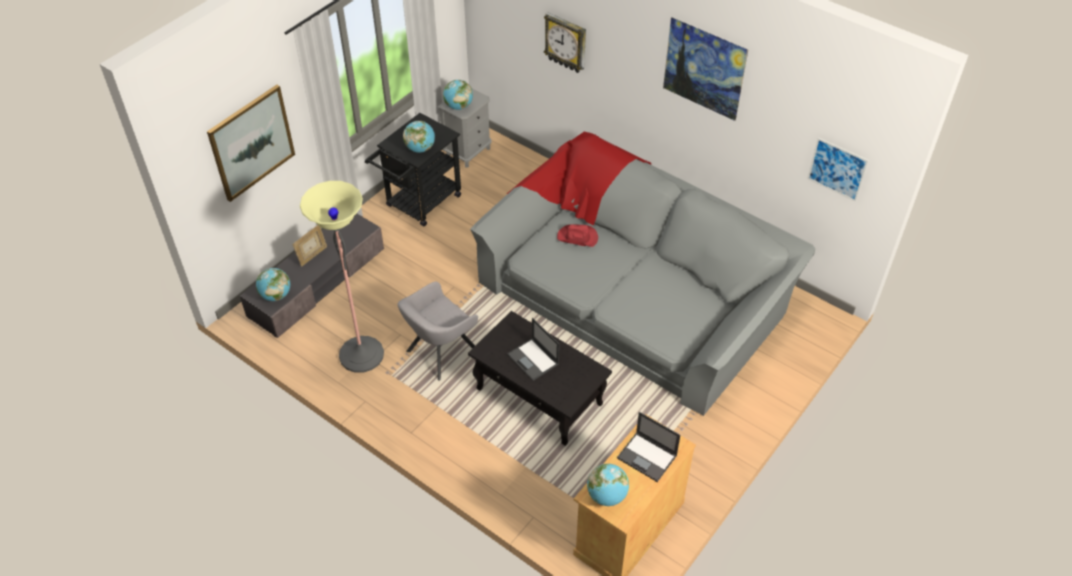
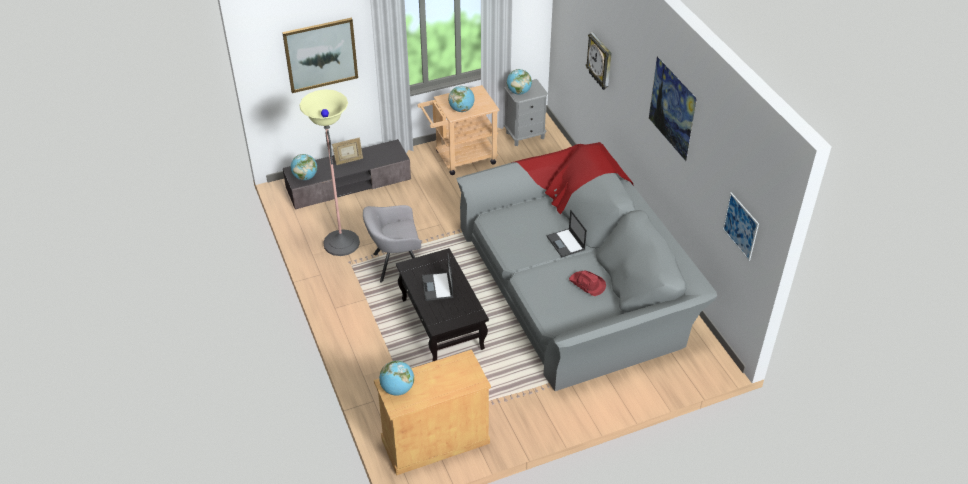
camera: 30 degrees right, 5 degrees down
black cart [365,113,461,227] -> beige cart [417,85,500,175]
red hat [557,224,598,247] -> red hat moved to [569,270,606,296]
laptop [617,412,680,482] -> laptop moved to [547,210,587,257]

